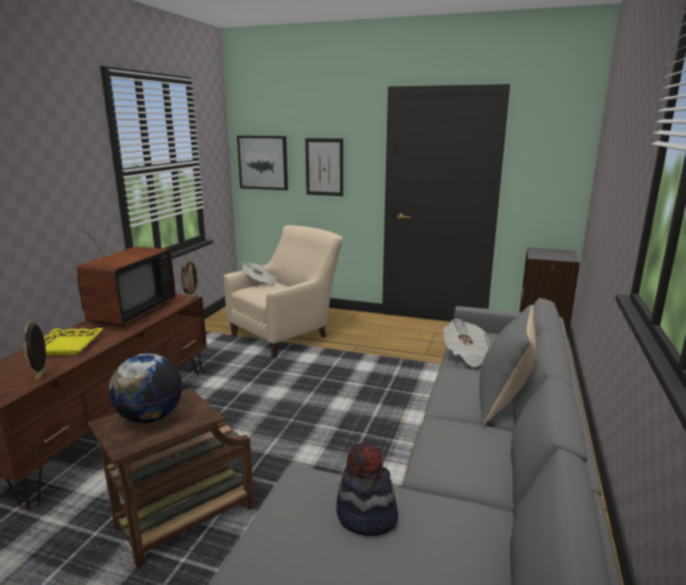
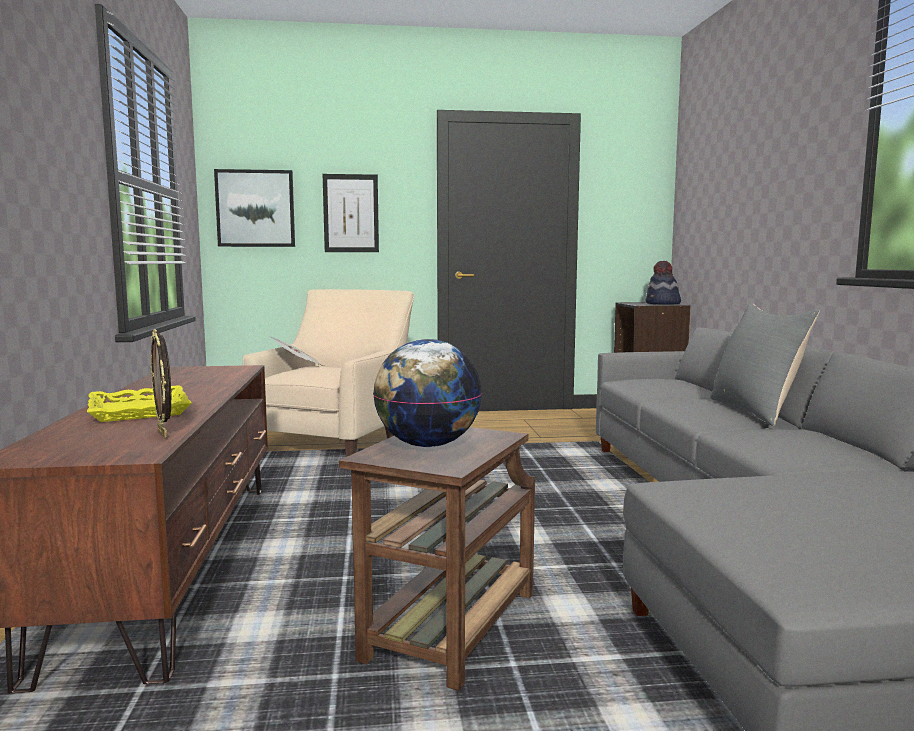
camera: 25 degrees left, 10 degrees down
television [77,221,176,327] -> none
picture frame [181,260,199,302] -> none
hat [336,442,398,536] -> hat moved to [645,261,681,304]
newspaper [443,319,490,367] -> none

